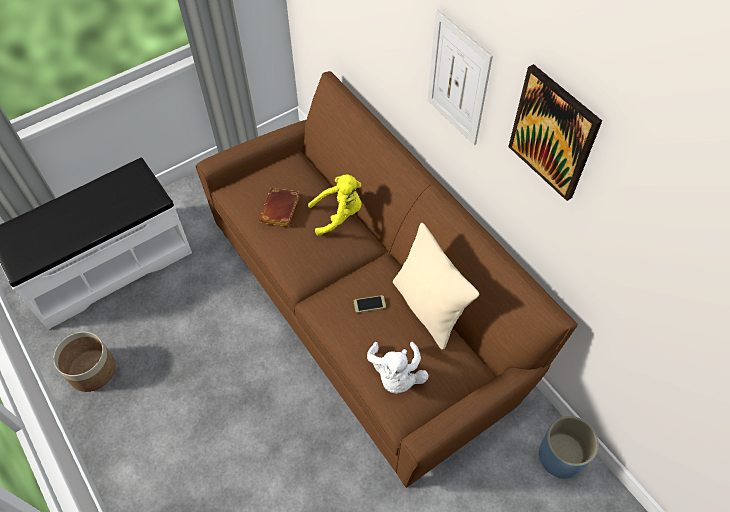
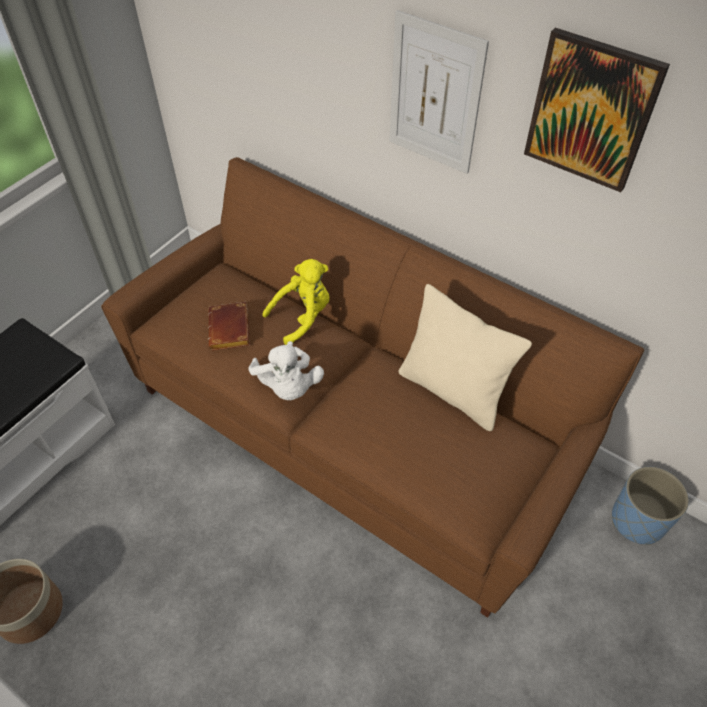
camera: 20 degrees left, 5 degrees down
phone [354,295,386,313] -> none
white plush toy [367,342,429,393] -> white plush toy moved to [248,341,324,400]

